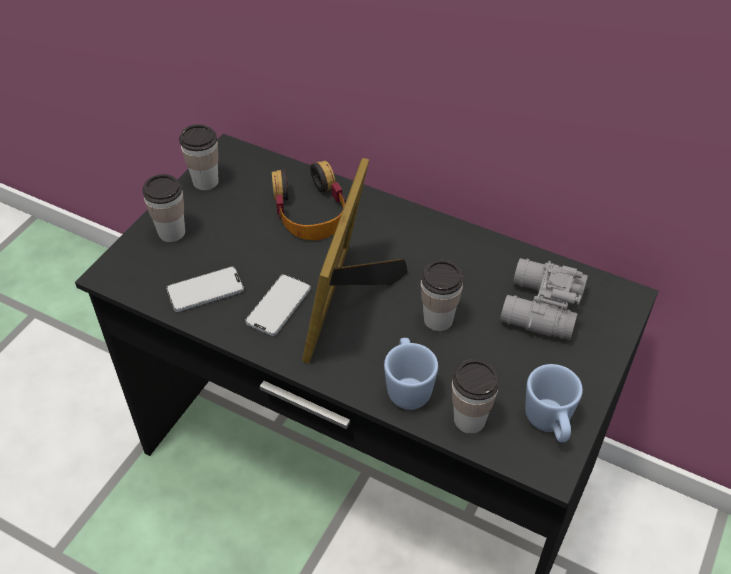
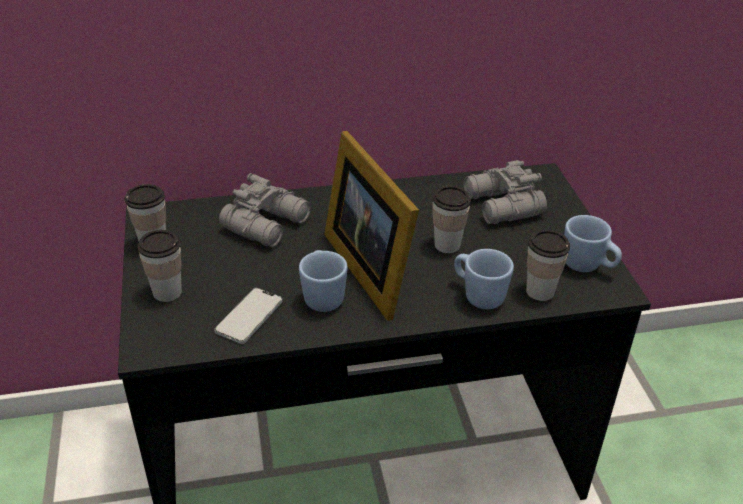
camera: 40 degrees left, 10 degrees down
phone [245,274,311,336] -> blue mug [299,250,348,312]
headphones [272,161,346,240] -> grey binoculars [219,173,311,247]

